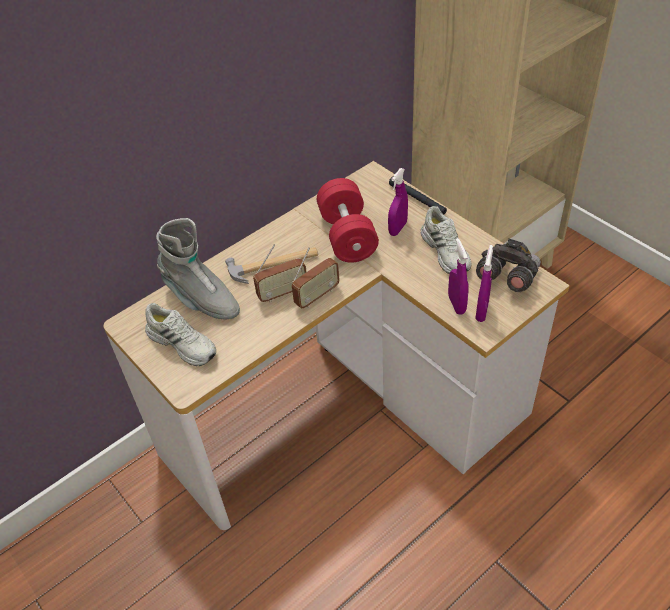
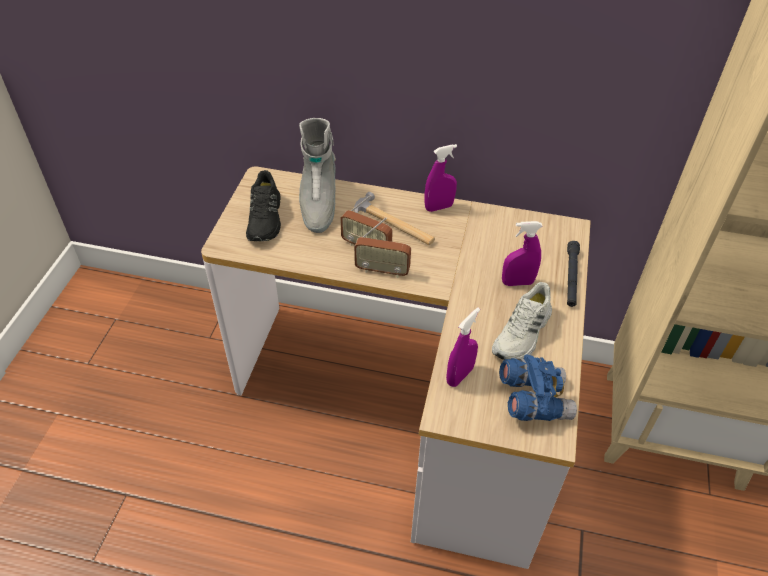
camera: 50 degrees right, 0 degrees up
white shoe [145,303,216,366] -> black shoe [246,170,281,241]
red dumbbell [317,178,379,263] -> none
purple spray bottle [475,245,493,322] -> purple spray bottle moved to [424,144,457,212]
grey binoculars [476,239,541,292] -> blue binoculars [499,354,577,421]

